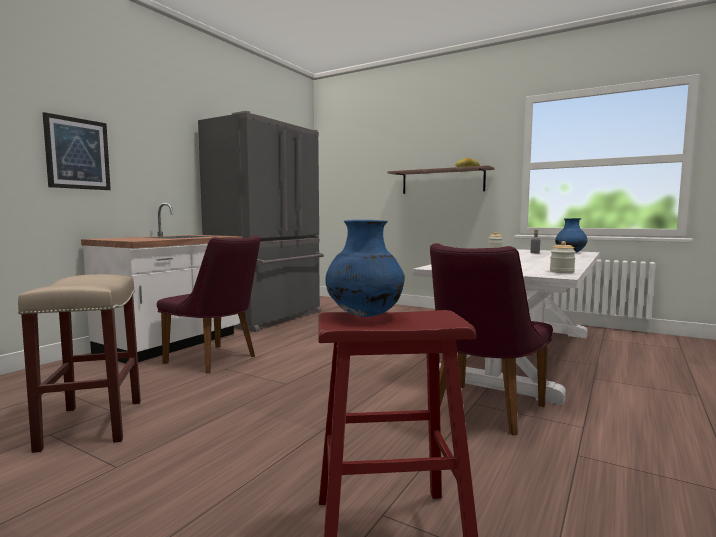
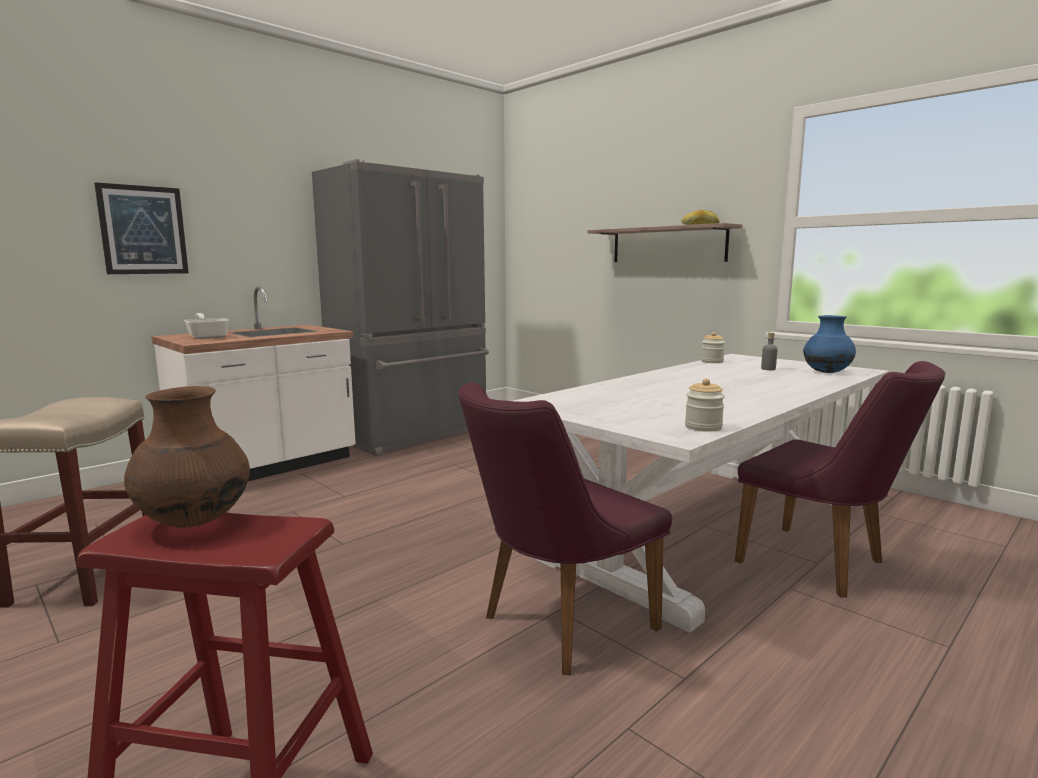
camera: 15 degrees right, 5 degrees up
purple chair [157,235,261,373] -> purple chair moved to [735,361,945,597]
blue vase [325,220,405,317] -> brown vase [124,386,250,528]
none -> frying pan [184,313,229,339]

